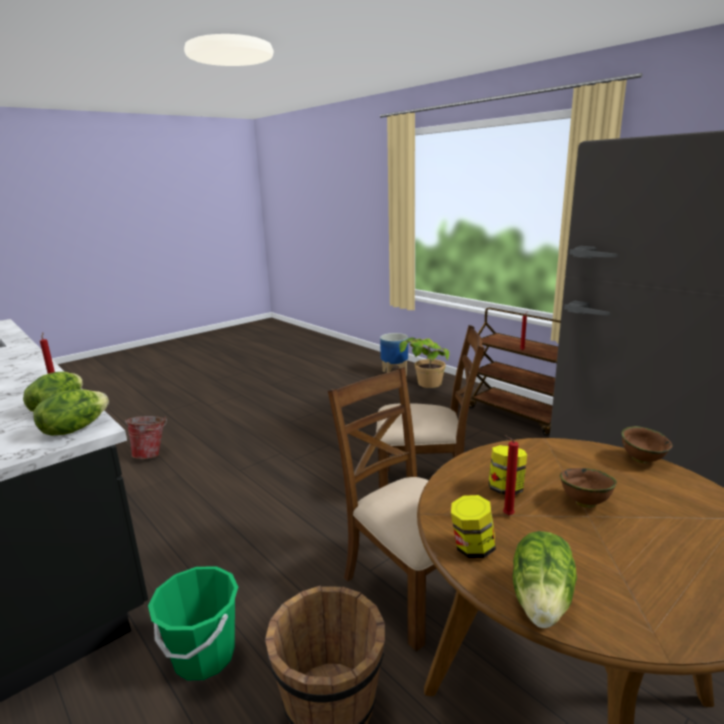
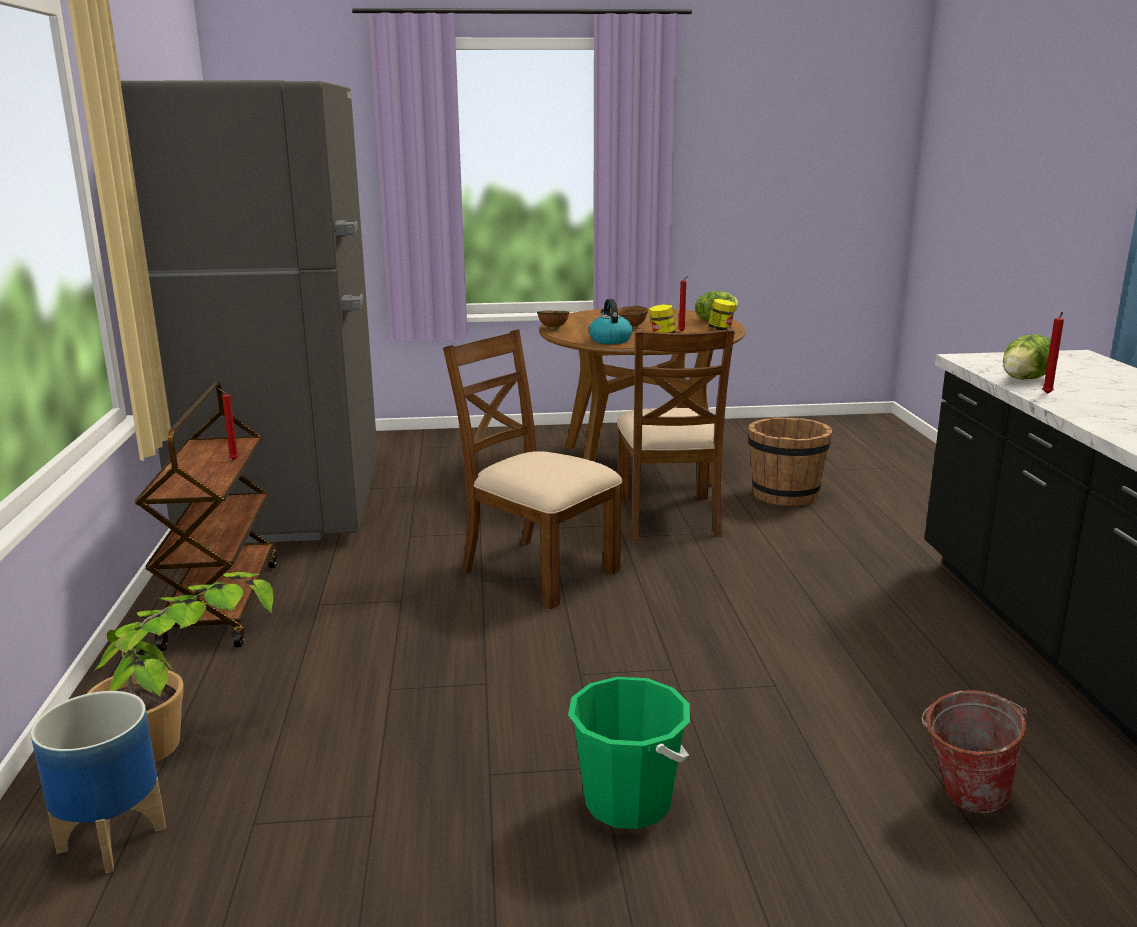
camera: 145 degrees left, 0 degrees up
lettuce [33,389,109,436] -> none
green bucket [148,566,238,680] -> green bucket moved to [568,677,690,829]
none -> kettle [589,299,633,344]

